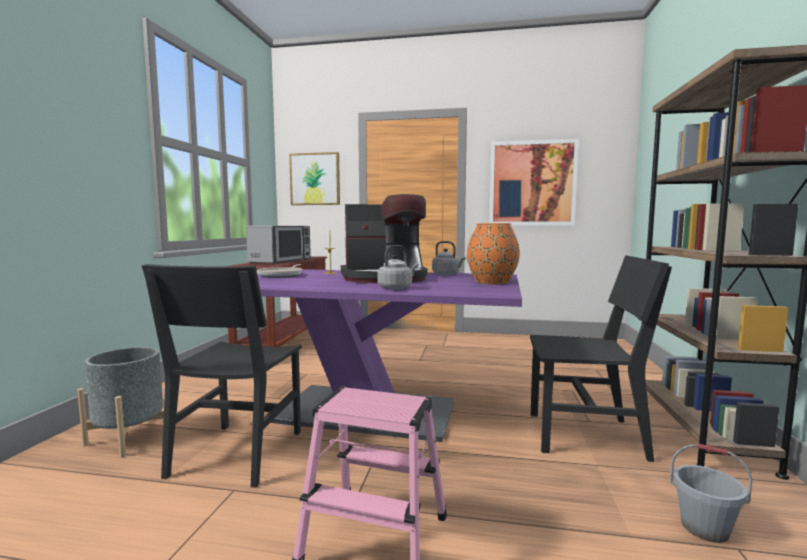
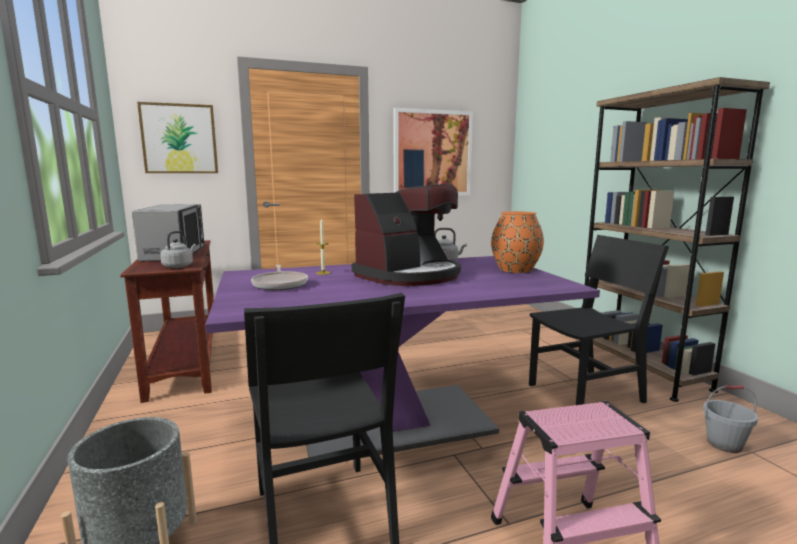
camera: 30 degrees left, 5 degrees up
grey kettle [377,245,418,290] -> grey kettle moved to [160,231,196,268]

